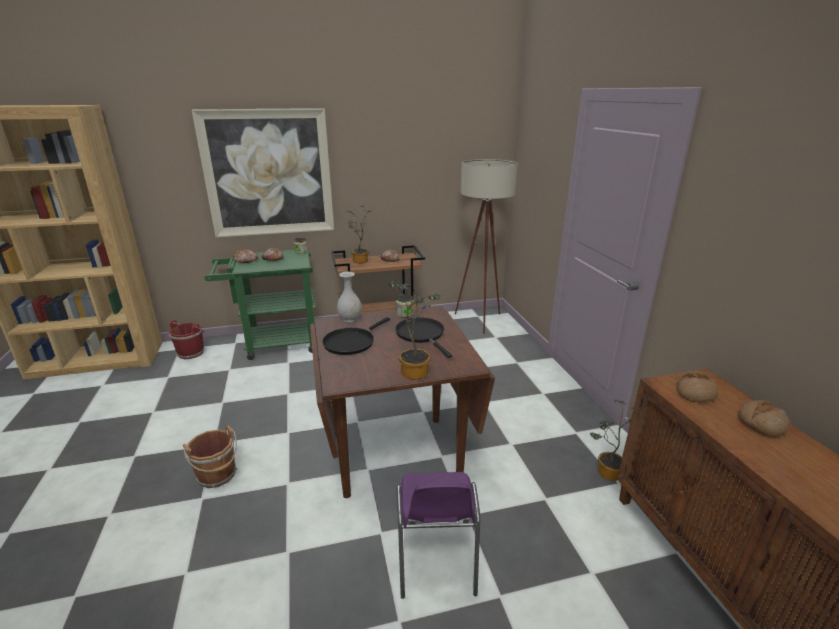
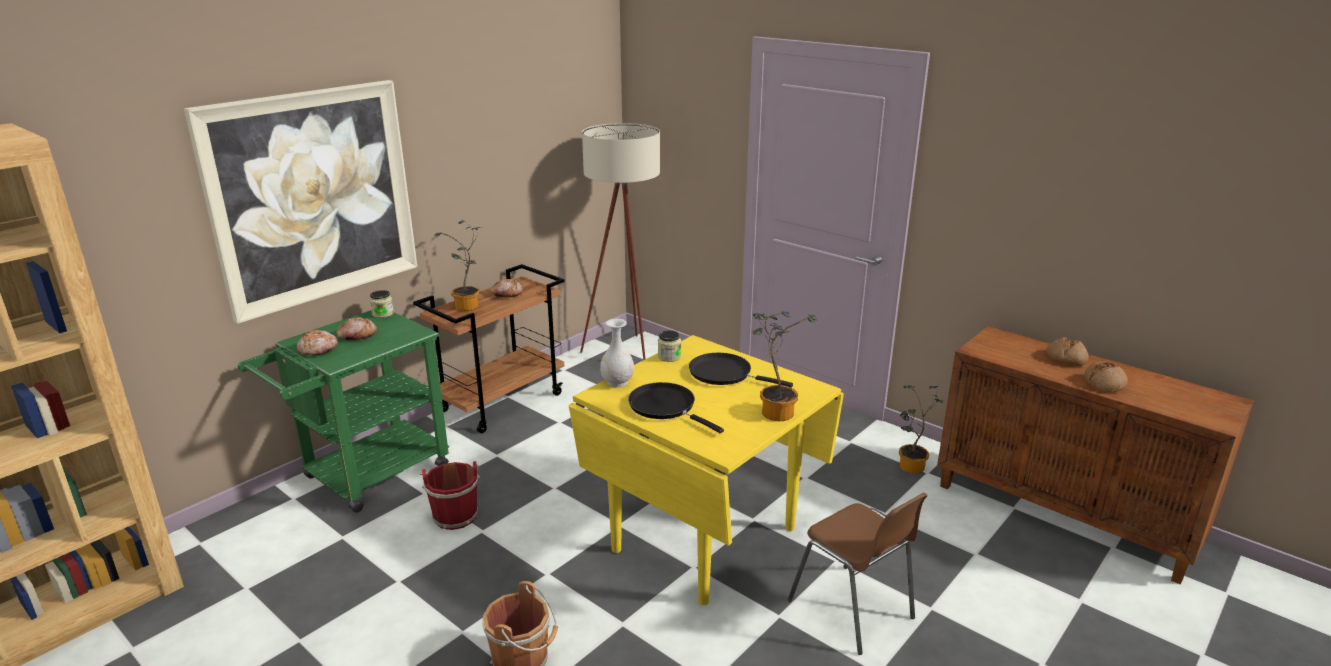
camera: 35 degrees left, 0 degrees up
red bucket [169,320,206,359] -> red bucket moved to [420,461,480,530]
brown dining table [310,306,495,498] -> yellow dining table [568,335,844,605]
black frying pan [322,317,390,355] -> black frying pan turned 135 degrees clockwise [628,382,724,433]
purple chair [397,472,480,599] -> brown chair [787,493,928,655]
bread [677,371,719,402] -> bread moved to [1084,361,1128,392]

